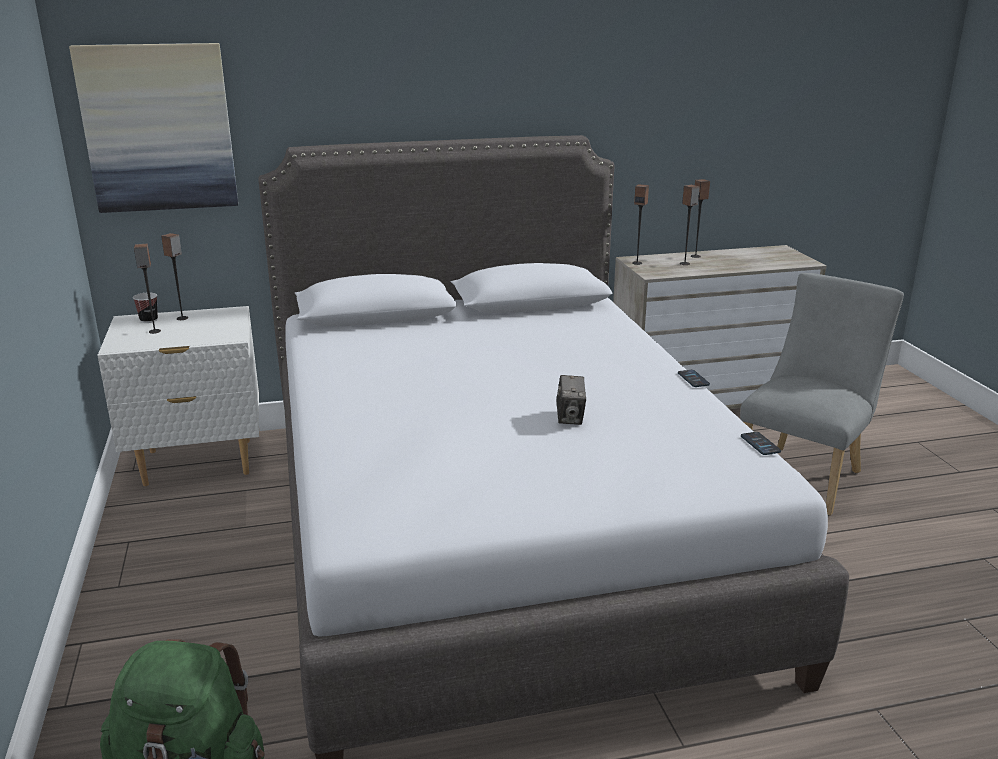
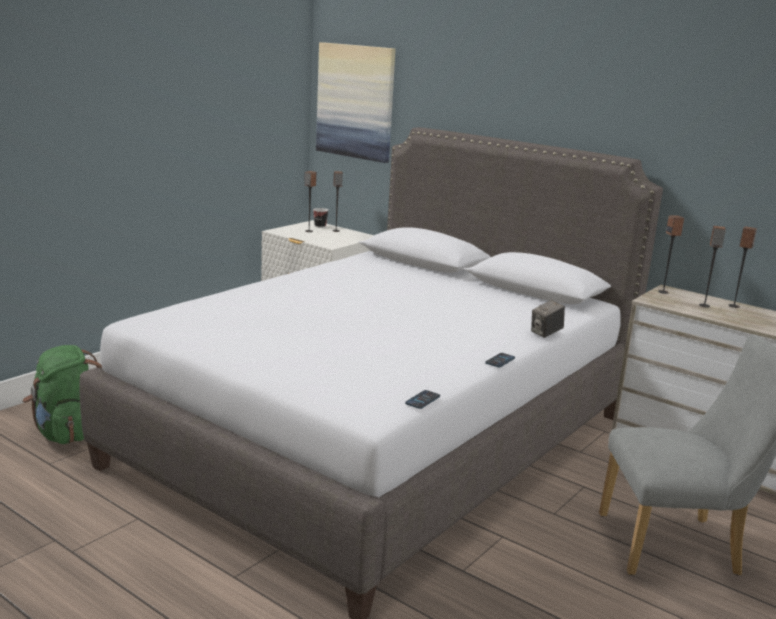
camera: 50 degrees right, 5 degrees down
camera [556,375,586,425] -> camera moved to [531,300,565,338]

